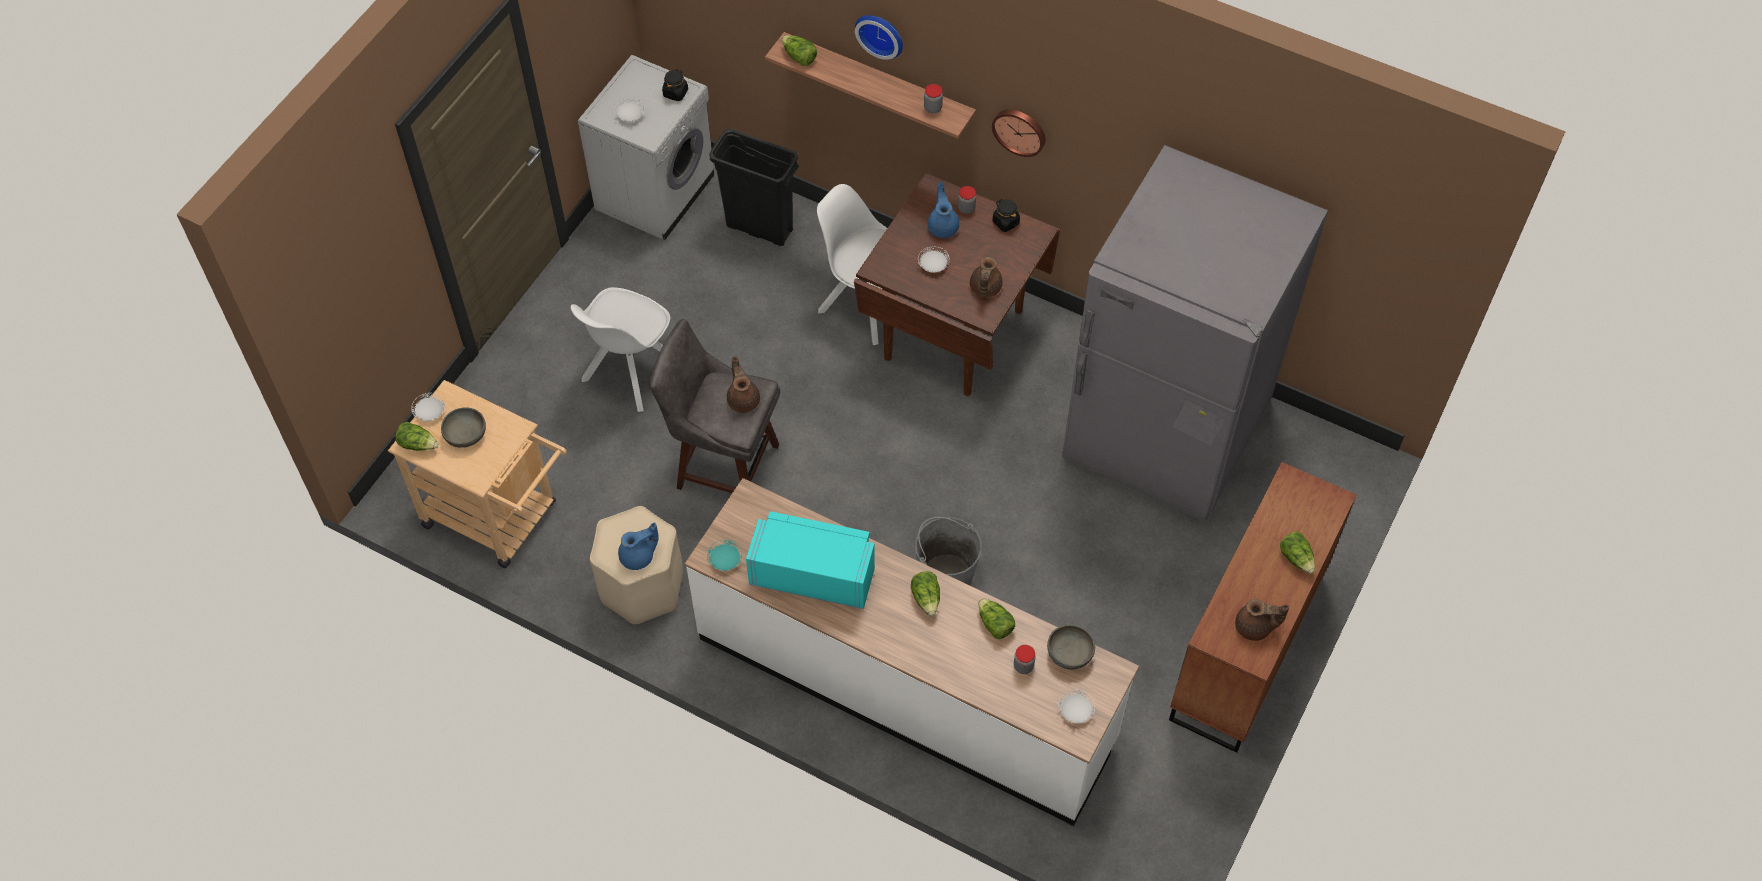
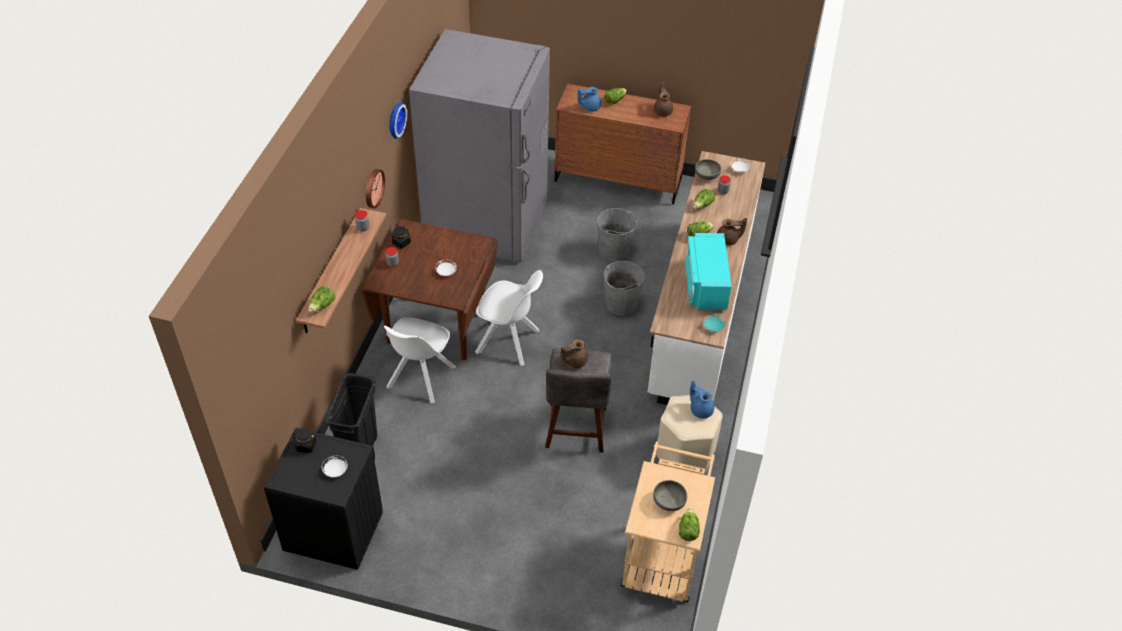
camera: 105 degrees left, 10 degrees down
white plate [411,393,445,421] -> none
white chair [570,287,670,412] -> white chair moved to [475,270,543,366]
white washing machine [578,55,714,240] -> black washing machine [264,428,383,570]
wall clock [855,15,903,60] -> wall clock moved to [389,102,407,139]
blue teapot [927,182,959,238] -> blue teapot moved to [577,87,601,112]
brown teapot [970,257,1003,297] -> brown teapot moved to [717,218,747,246]
none -> grey bucket [597,208,636,261]

